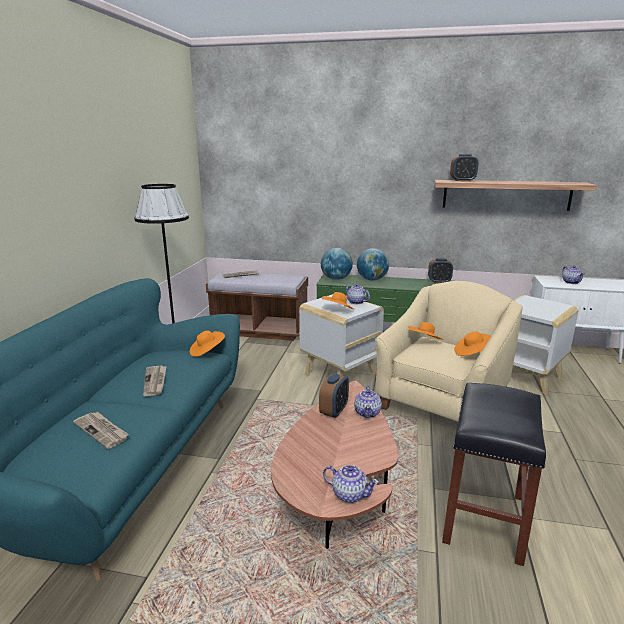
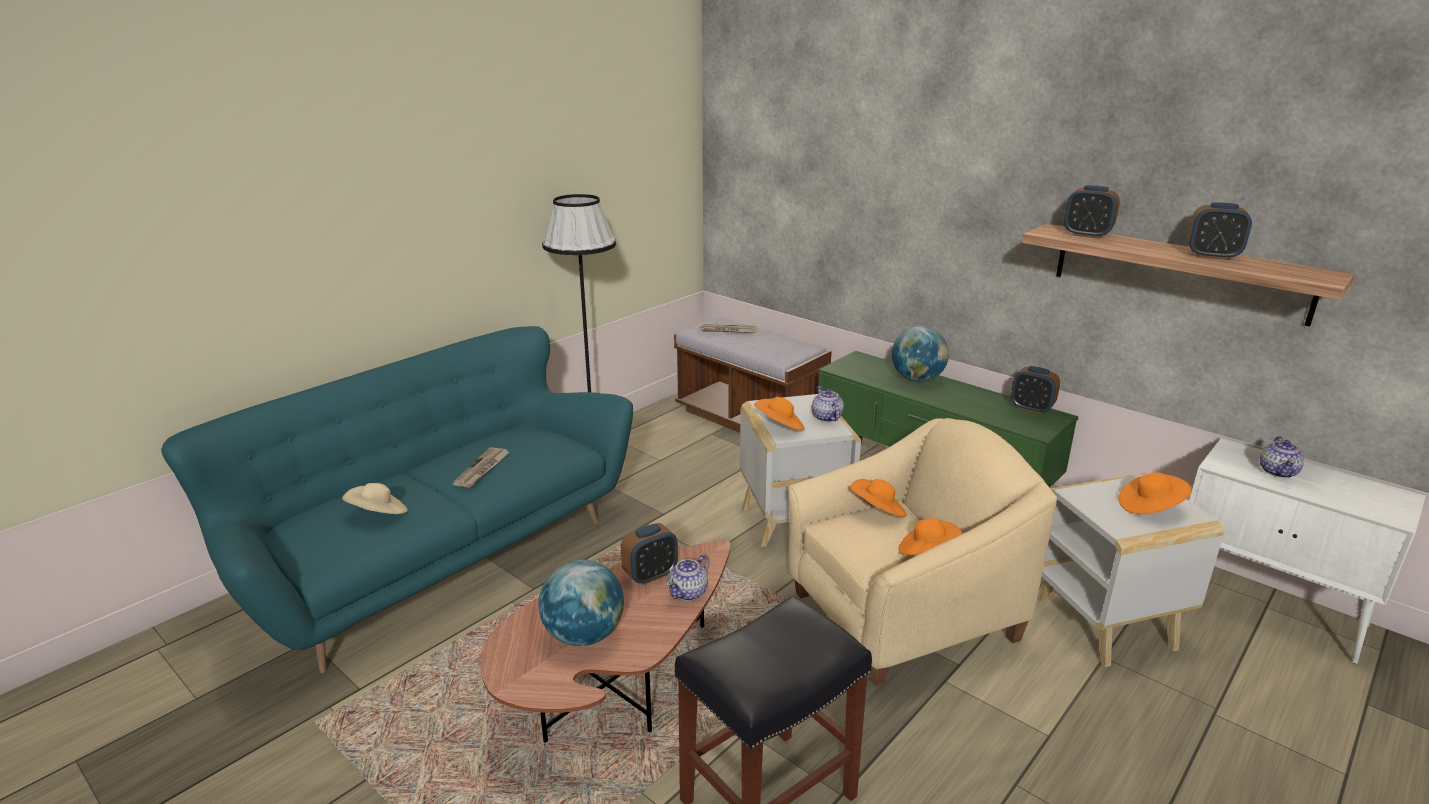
camera: 30 degrees right, 5 degrees up
newspaper [73,412,129,449] -> beige hat [342,483,408,514]
orange hat [190,330,225,357] -> orange hat moved to [1118,472,1192,514]
globe [321,248,353,280] -> globe moved to [538,560,624,646]
teapot [323,465,379,503] -> none
none -> alarm clock [1187,202,1252,260]

